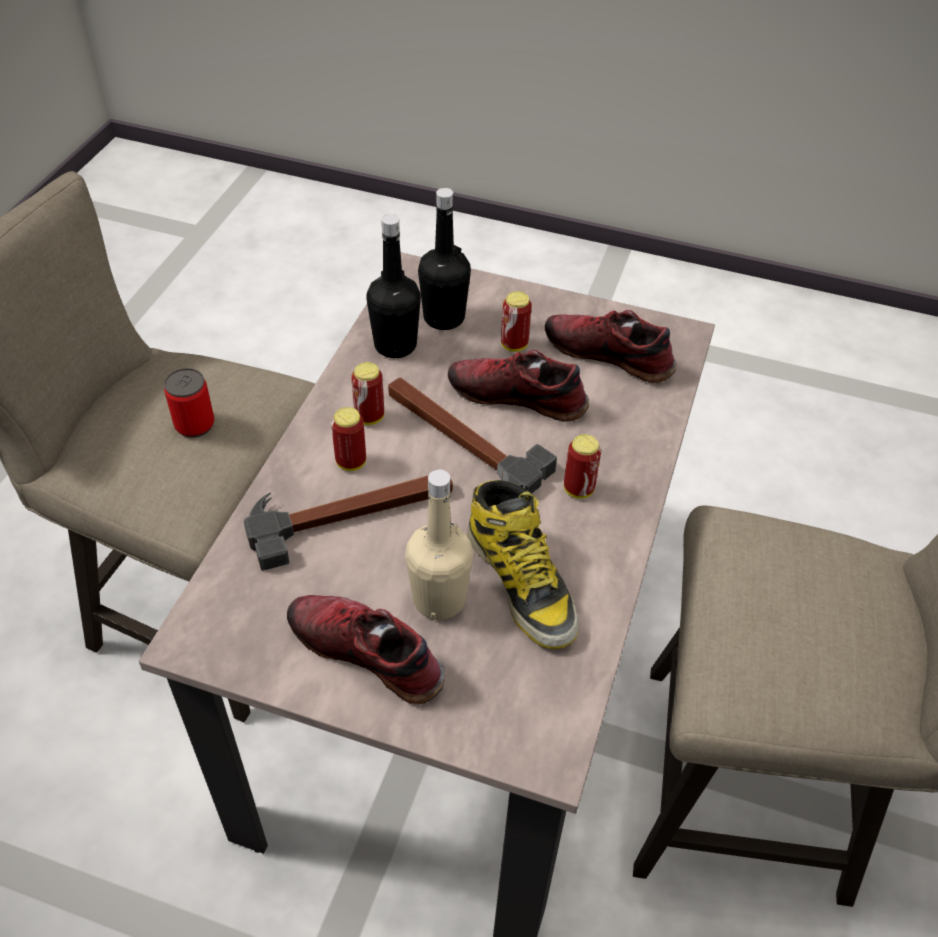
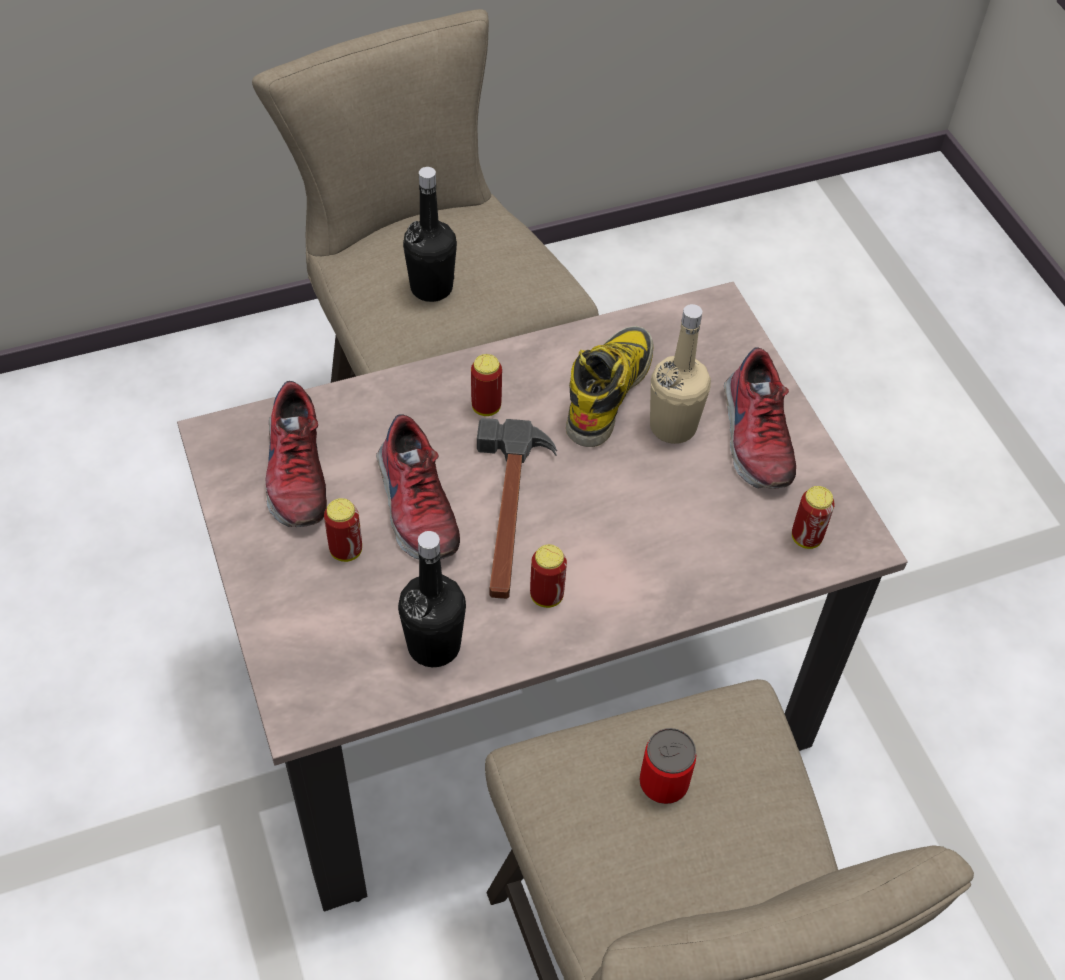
camera: 130 degrees left, 5 degrees up
hammer [244,476,453,571] -> none
can [331,407,366,471] -> can moved to [792,486,835,549]
black bottle [418,188,471,330] -> black bottle moved to [403,167,457,302]

